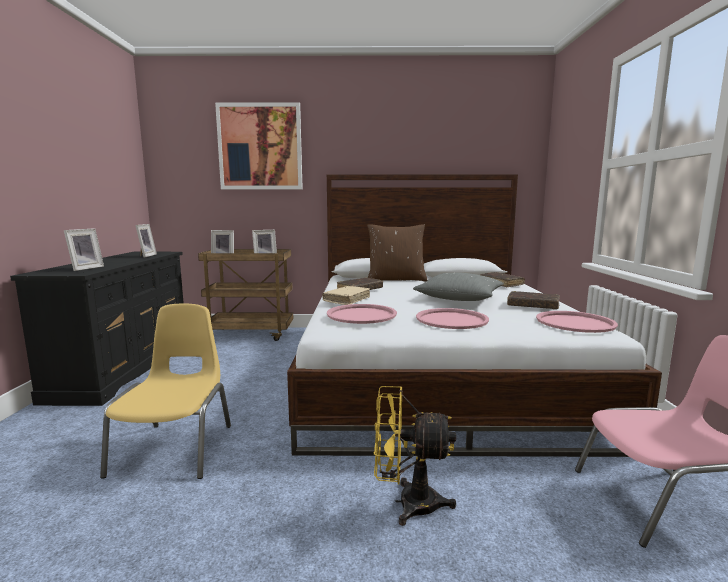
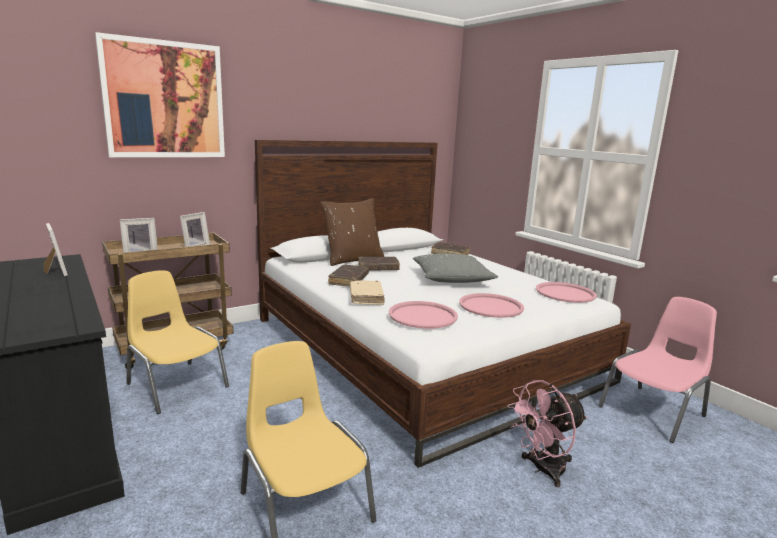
camera: 35 degrees left, 5 degrees up
picture frame [64,228,104,271] -> none
yellow fan [374,386,456,526] -> pink fan [507,380,587,487]
brown book [507,291,560,309] -> brown book moved to [358,257,400,271]
none -> yellow chair [126,270,229,414]

